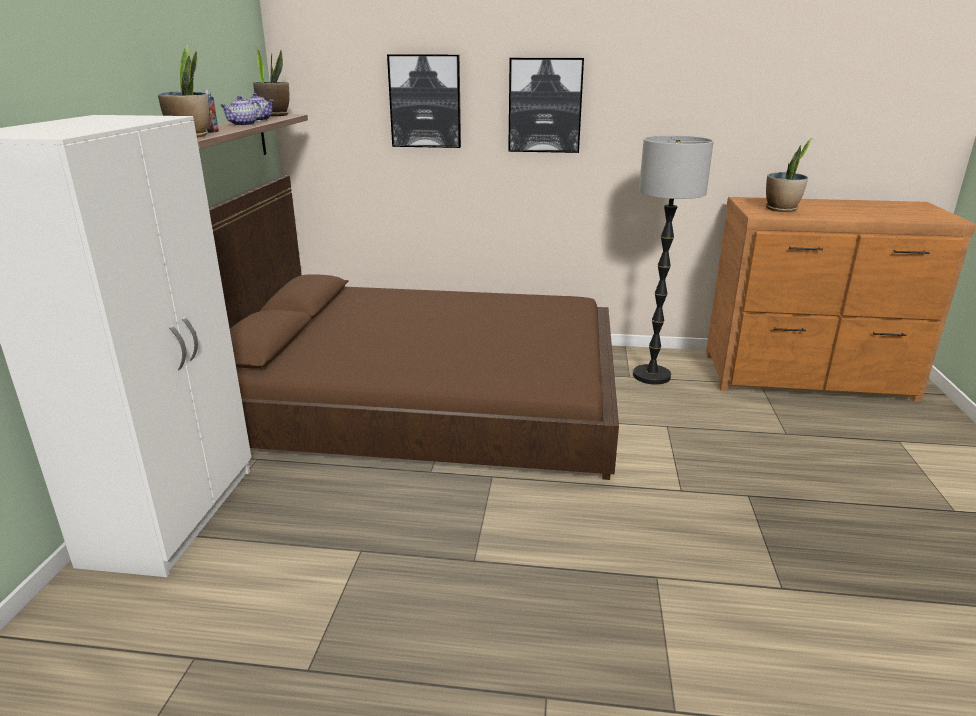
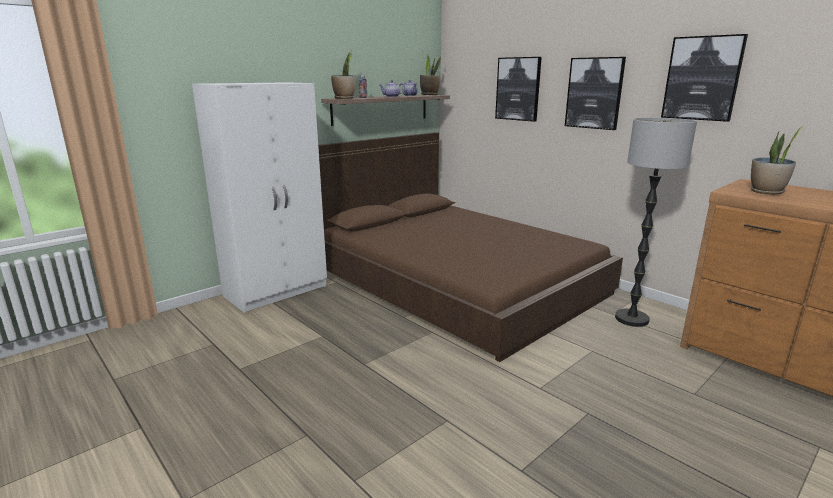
camera: 40 degrees right, 5 degrees down
none -> picture [661,34,748,122]

